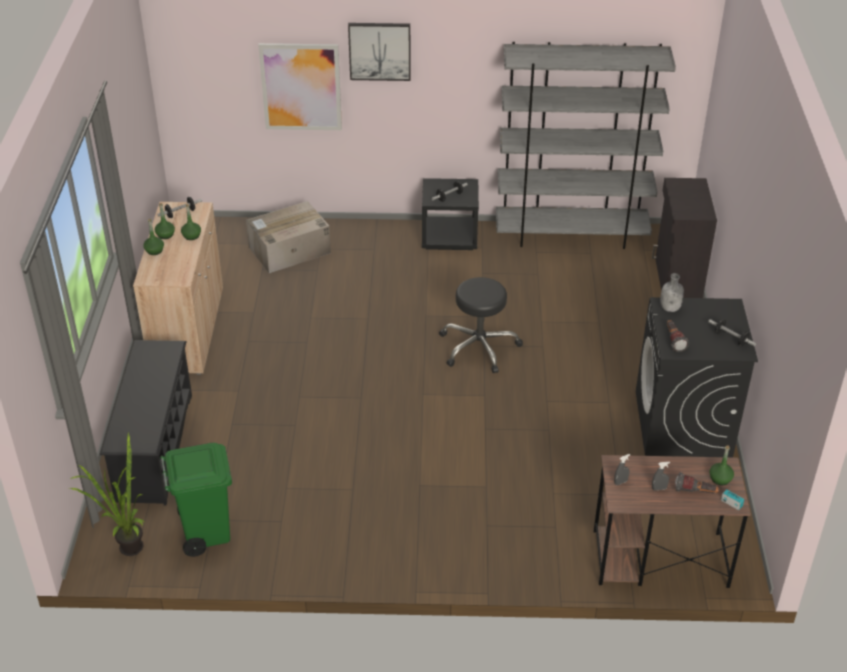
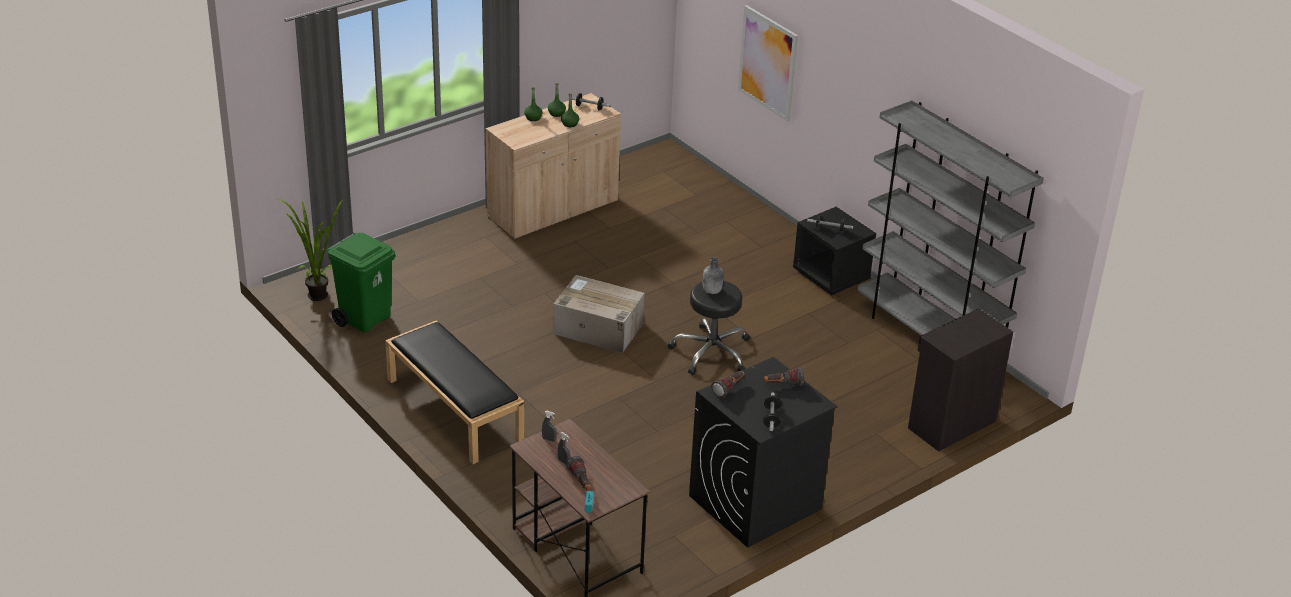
camera: 50 degrees right, 5 degrees down
black shoe rack [100,340,192,505] -> none
cardboard box [246,201,331,273] -> cardboard box moved to [553,275,645,353]
picture [348,23,411,81] -> none
grey bottle [660,273,684,312] -> grey bottle moved to [702,257,724,294]
green bottle [709,445,734,486] -> none
none -> black bench [385,320,524,464]
none -> flashlight [764,367,804,386]

